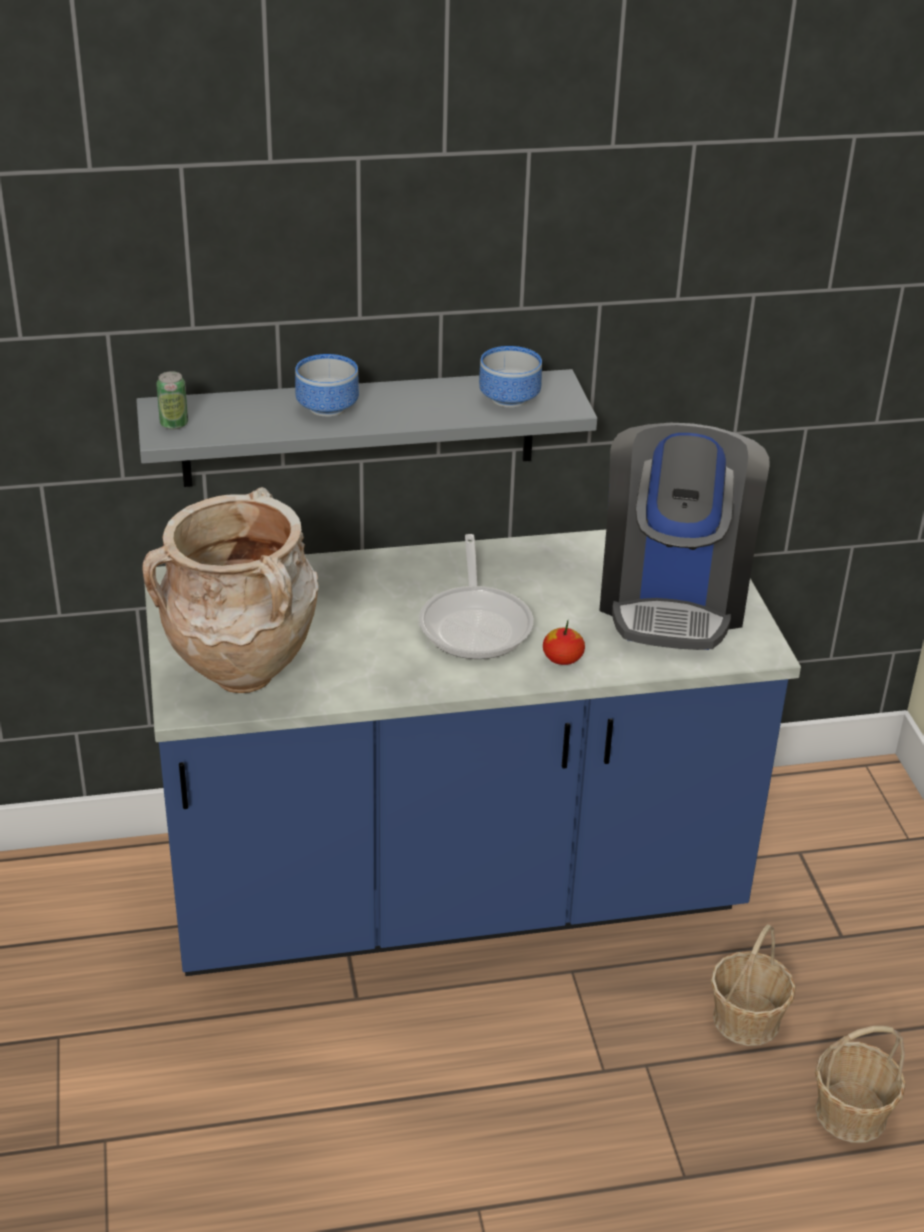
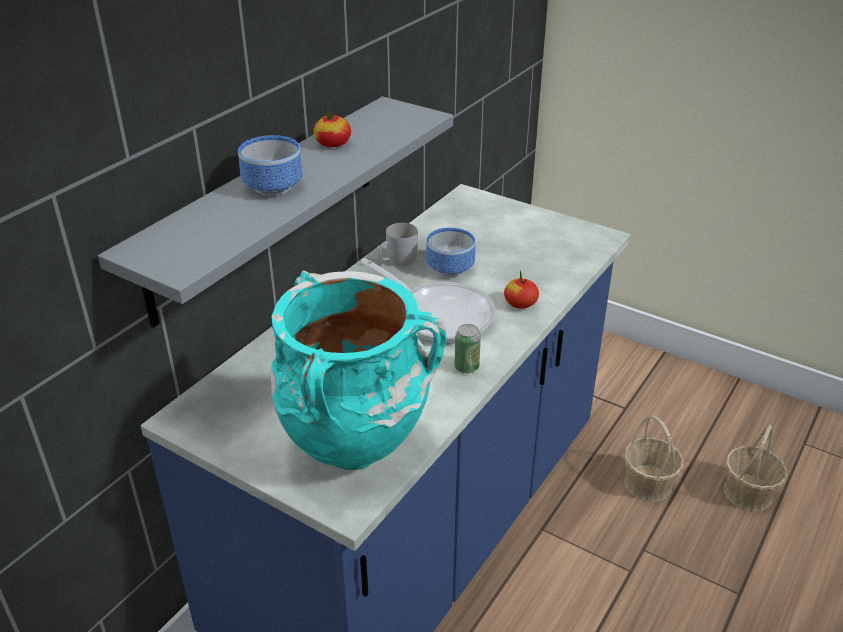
camera: 45 degrees left, 0 degrees up
beige vase [142,487,319,693] -> turquoise vase [271,271,447,470]
can [156,371,188,430] -> can moved to [454,324,481,373]
bowl [479,346,542,408] -> bowl moved to [426,228,475,277]
coffee machine [599,423,770,650] -> none
none -> apple [313,109,351,147]
none -> white mug [378,223,418,266]

